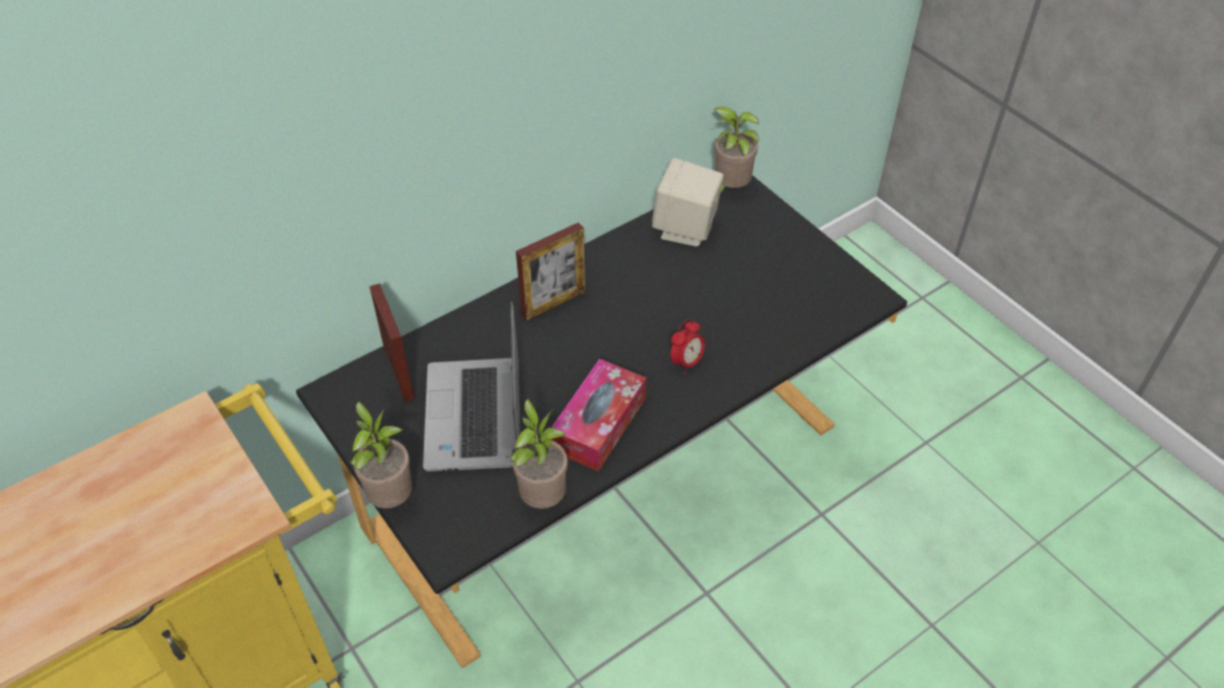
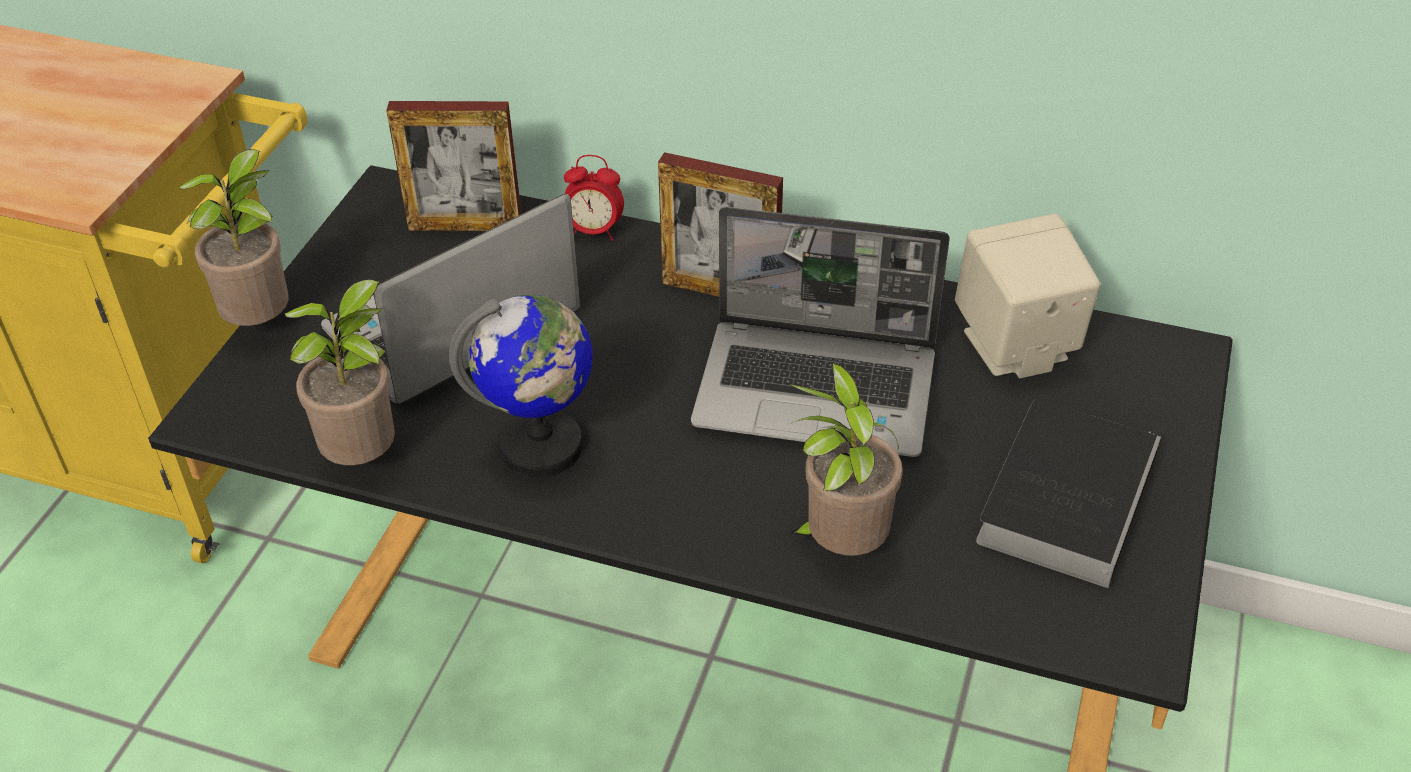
camera: 55 degrees right, 5 degrees down
picture frame [369,283,415,402] -> picture frame turned 60 degrees clockwise [386,101,522,231]
tissue box [551,358,646,471] -> globe [449,295,593,477]
alarm clock [670,319,705,374] -> alarm clock moved to [564,155,624,241]
potted plant [713,107,759,192] -> potted plant moved to [790,363,903,555]
none -> laptop [691,207,950,457]
none -> book [976,399,1161,588]

